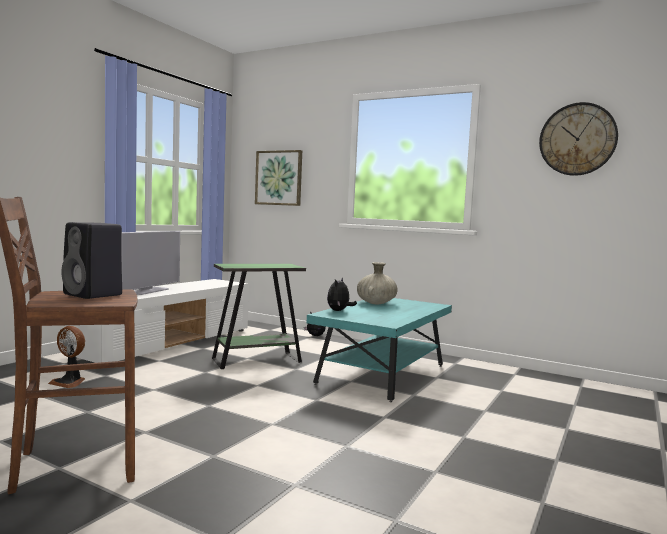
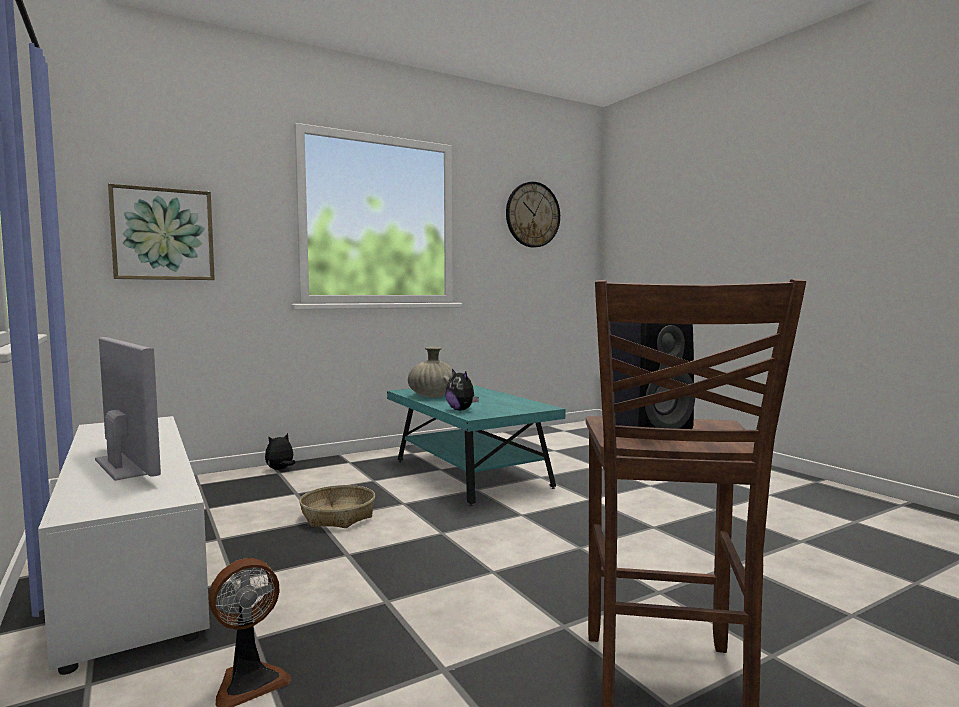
camera: 60 degrees left, 0 degrees up
green side table [212,264,306,369] -> basket [299,485,375,528]

